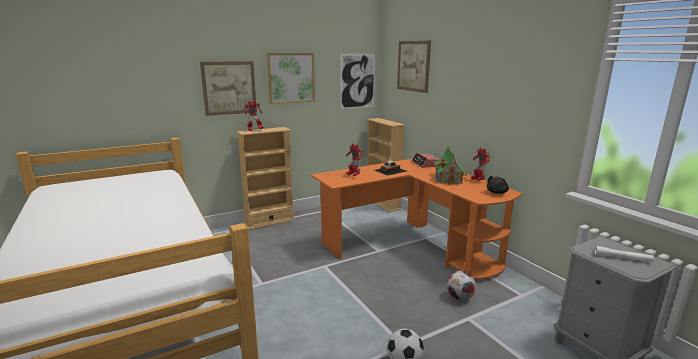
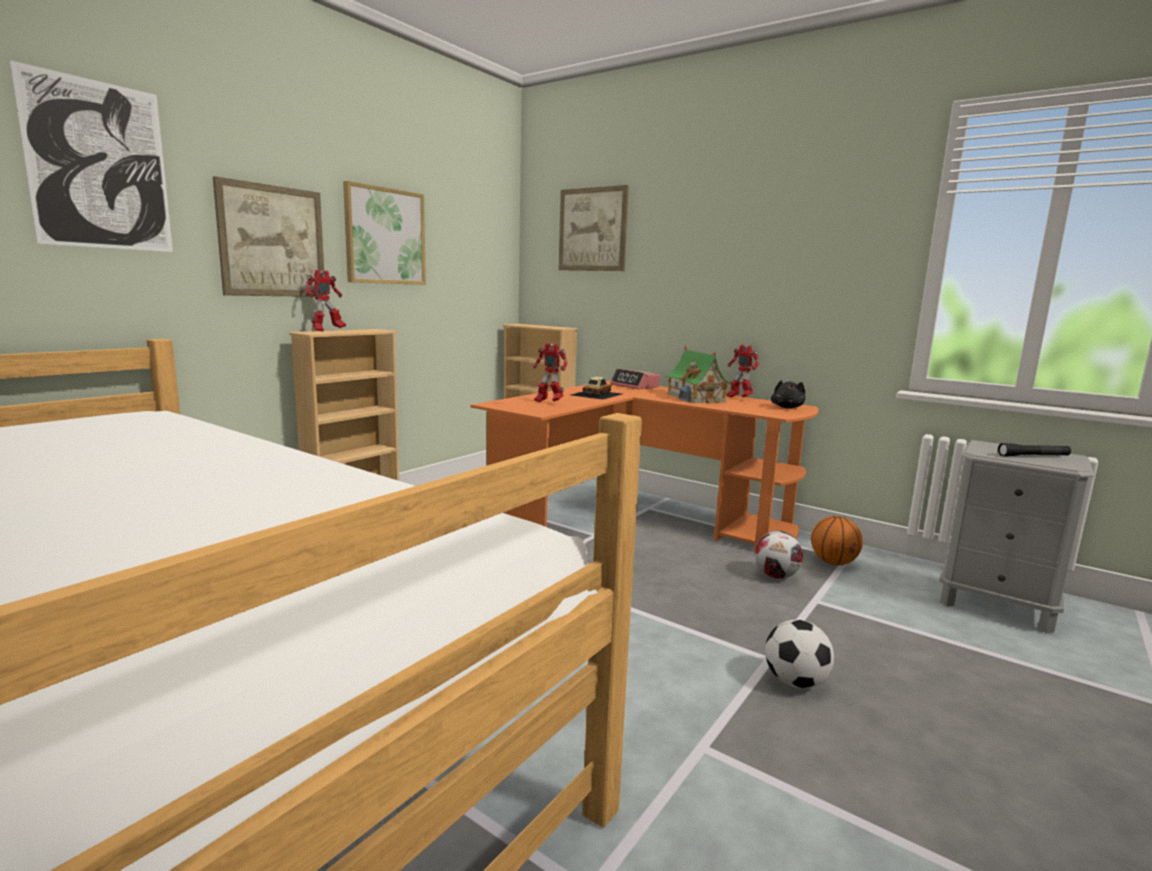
camera: 25 degrees left, 5 degrees down
picture [340,54,375,109] -> picture moved to [10,60,173,252]
white flashlight [595,246,654,262] -> black flashlight [998,443,1071,456]
none -> basketball [811,516,863,565]

